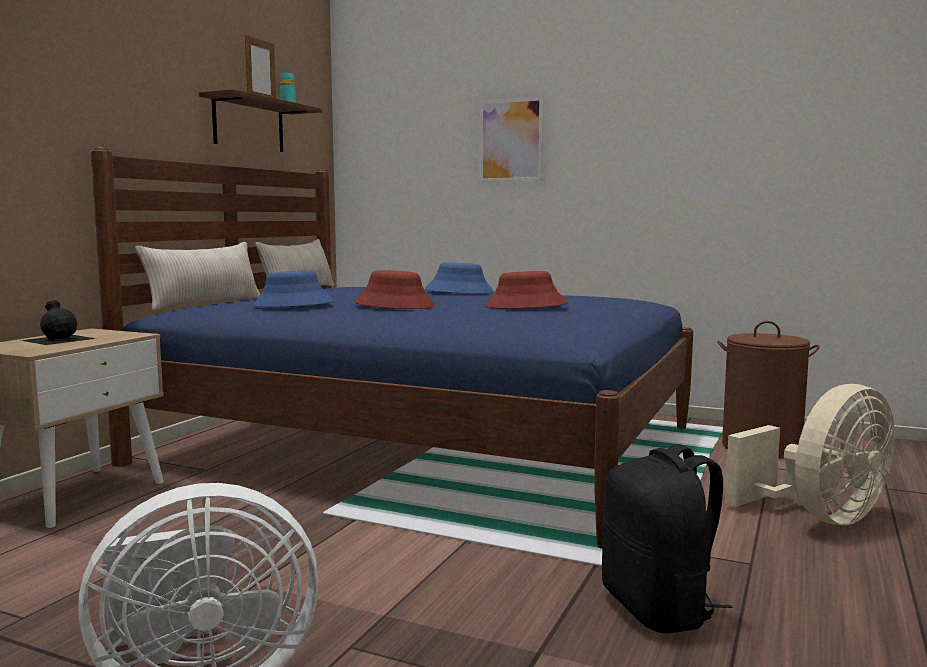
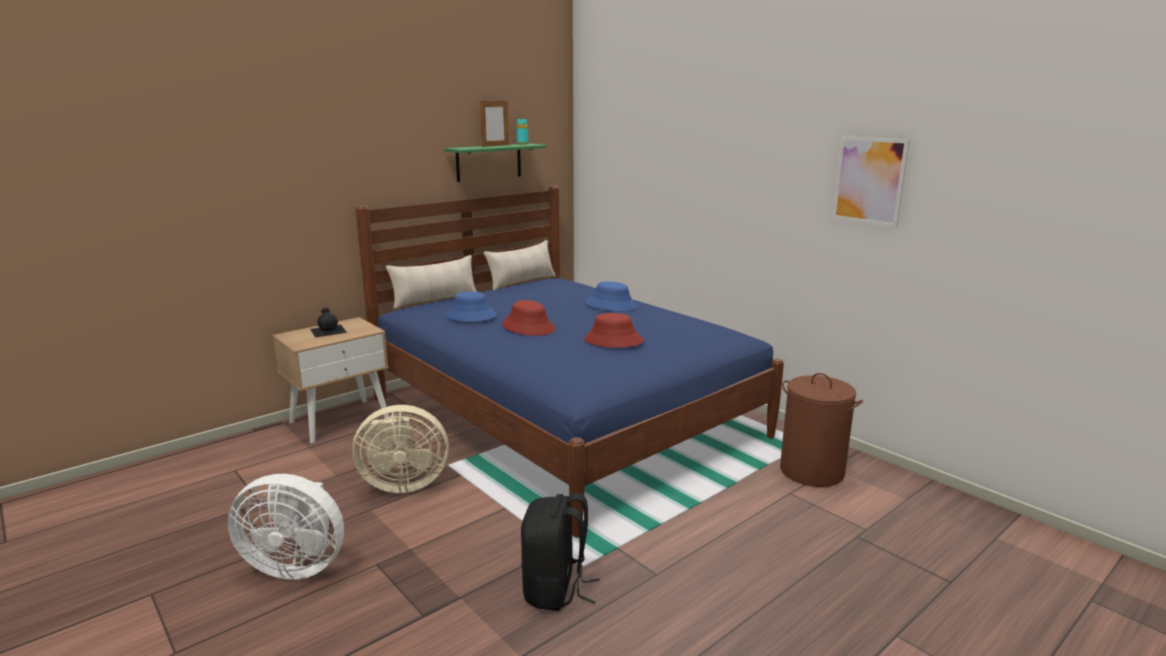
camera: 25 degrees right, 10 degrees up
brown shelf [199,89,322,152] -> green shelf [444,143,547,182]
picture [479,97,544,182] -> picture moved to [832,136,910,227]
beige fan [725,384,895,525] -> beige fan moved to [352,405,449,493]

